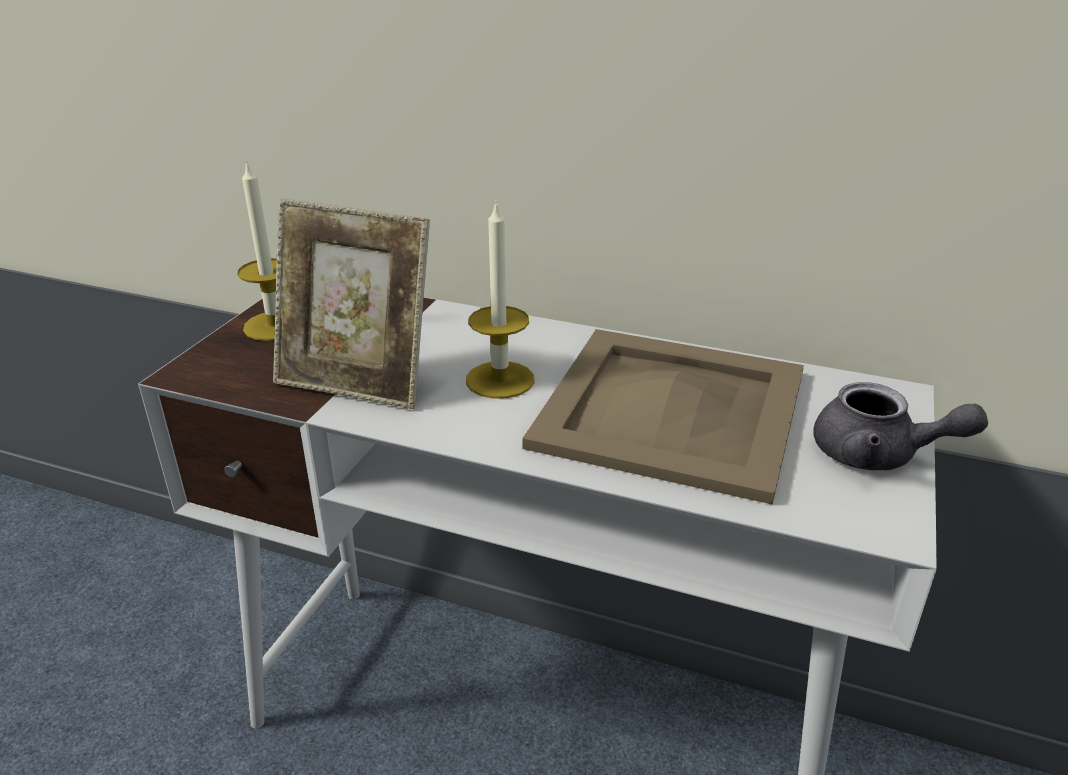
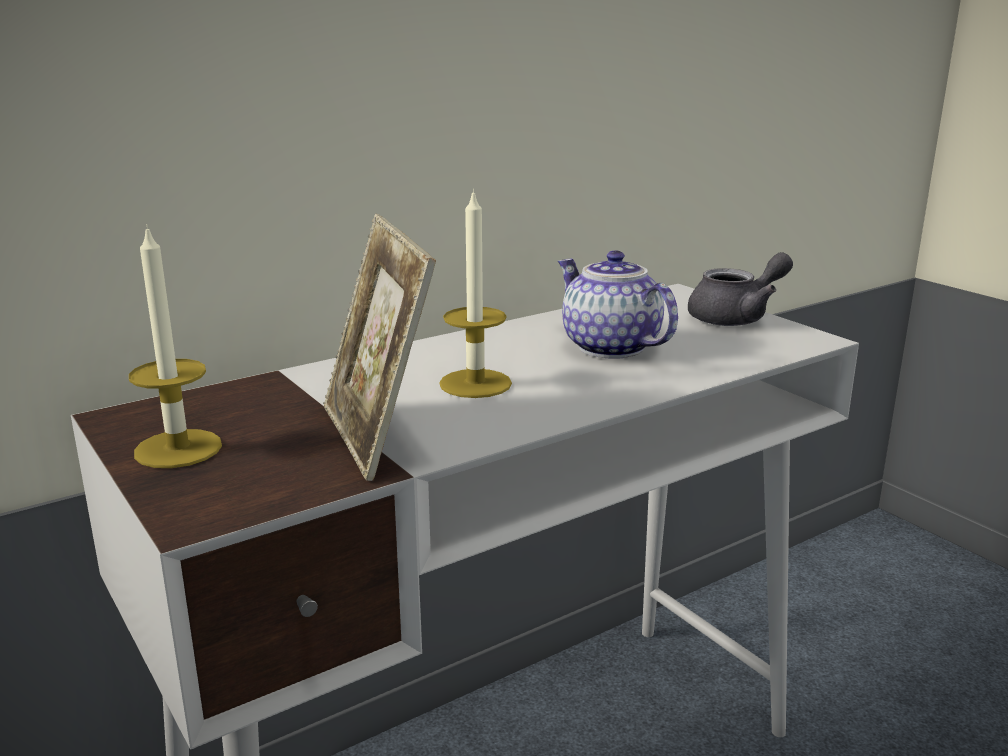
camera: 55 degrees left, 10 degrees down
picture frame [273,198,430,409] -> picture frame turned 105 degrees clockwise [323,214,436,481]
beige tray [523,329,804,505] -> teapot [558,250,678,359]

